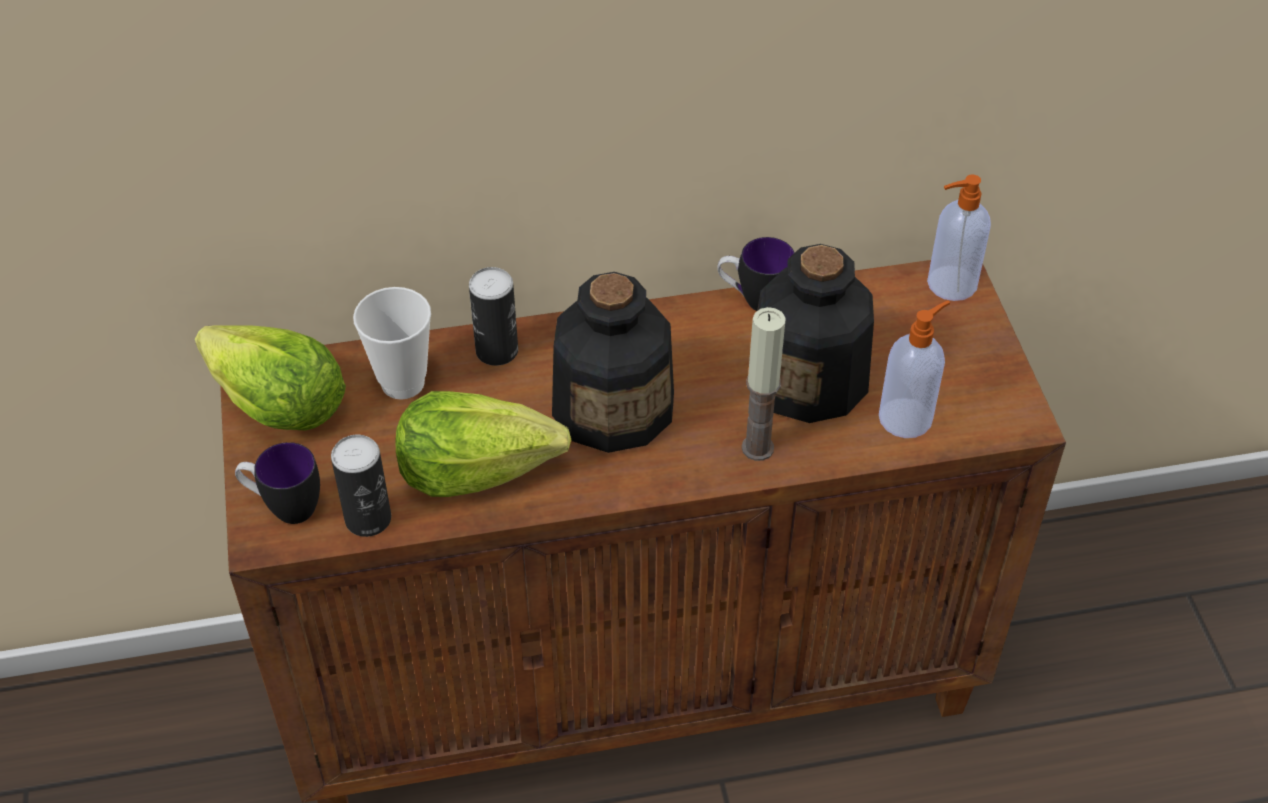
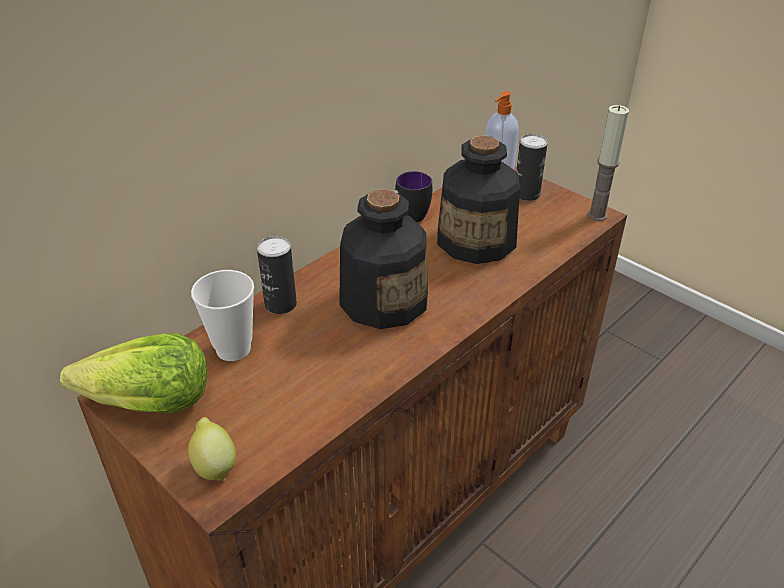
camera: 35 degrees left, 10 degrees down
mug [235,442,320,524] -> lemon [188,417,236,481]
can [331,435,391,537] -> can moved to [516,134,548,201]
lettuce [395,391,571,497] -> none
candle [741,307,786,461] -> candle moved to [587,105,629,221]
soap dispenser [879,300,950,438] -> none

